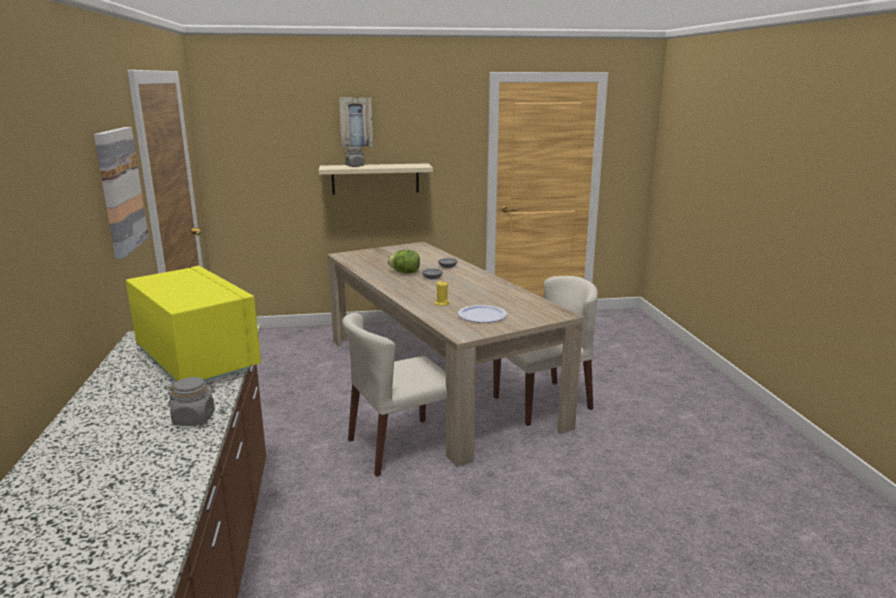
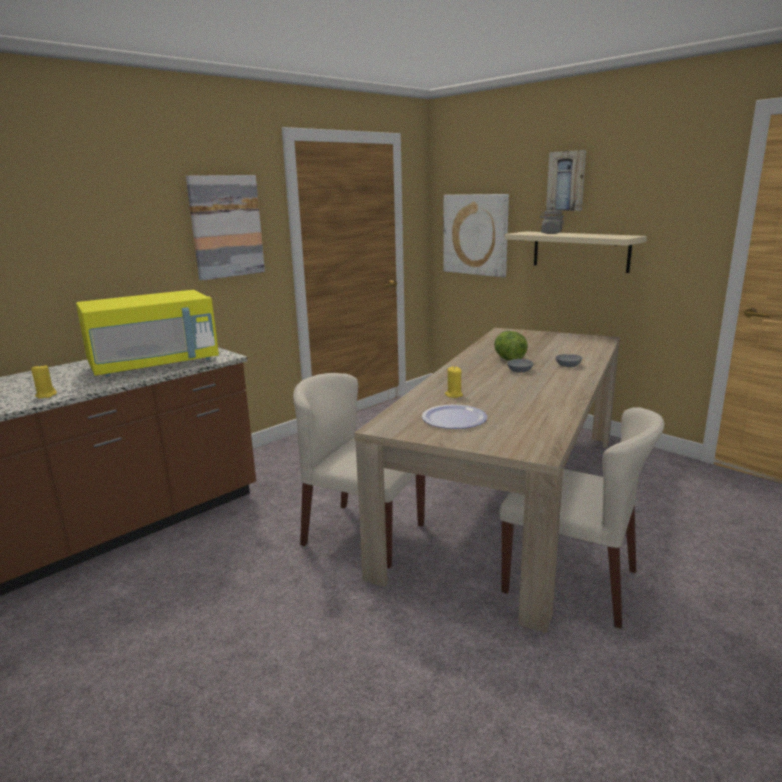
camera: 55 degrees right, 0 degrees up
yellow microwave [126,266,261,382] -> yellow microwave turned 45 degrees clockwise [76,290,219,377]
grey jar [168,377,215,426] -> yellow candle [31,364,57,399]
none -> picture [444,194,509,277]

